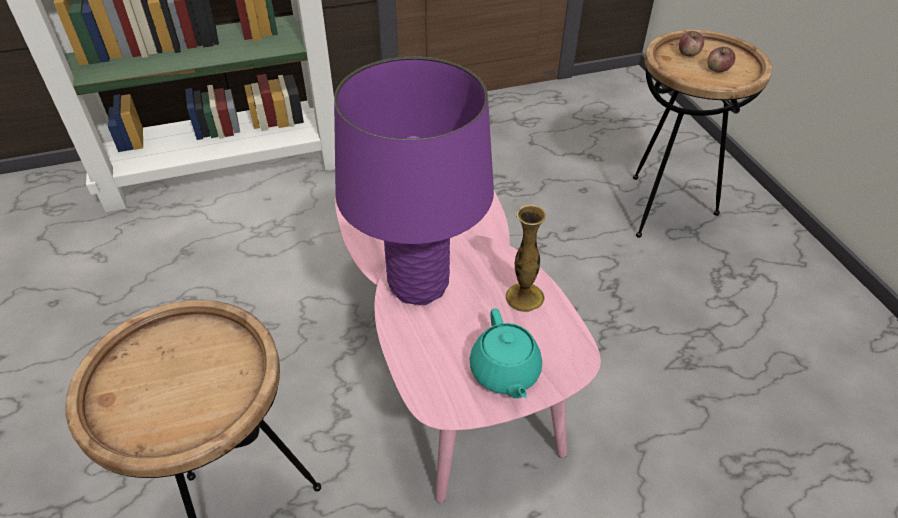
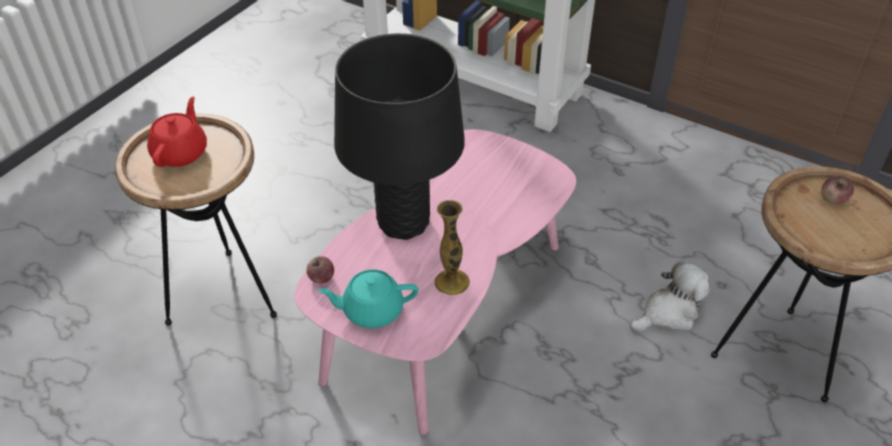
camera: 50 degrees right, 0 degrees up
purple table lamp [334,57,494,305] -> black table lamp [334,33,465,240]
turquoise teapot [470,309,542,398] -> turquoise teapot turned 45 degrees clockwise [318,269,418,328]
apple [707,47,735,72] -> apple moved to [306,256,334,284]
none -> red teapot [147,96,207,167]
none -> plush toy [629,260,710,332]

